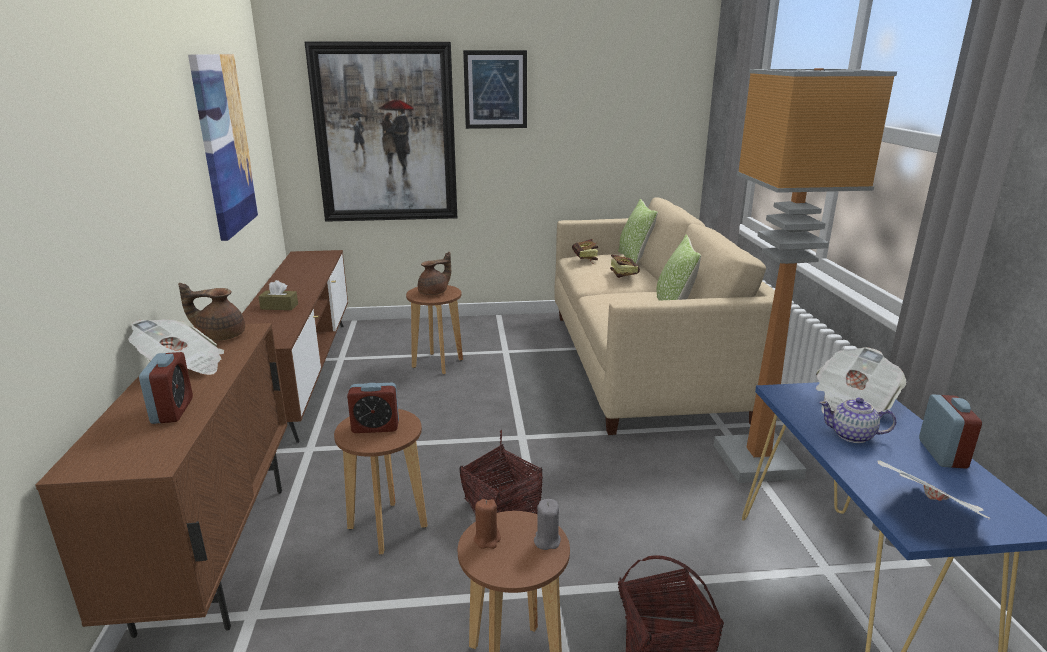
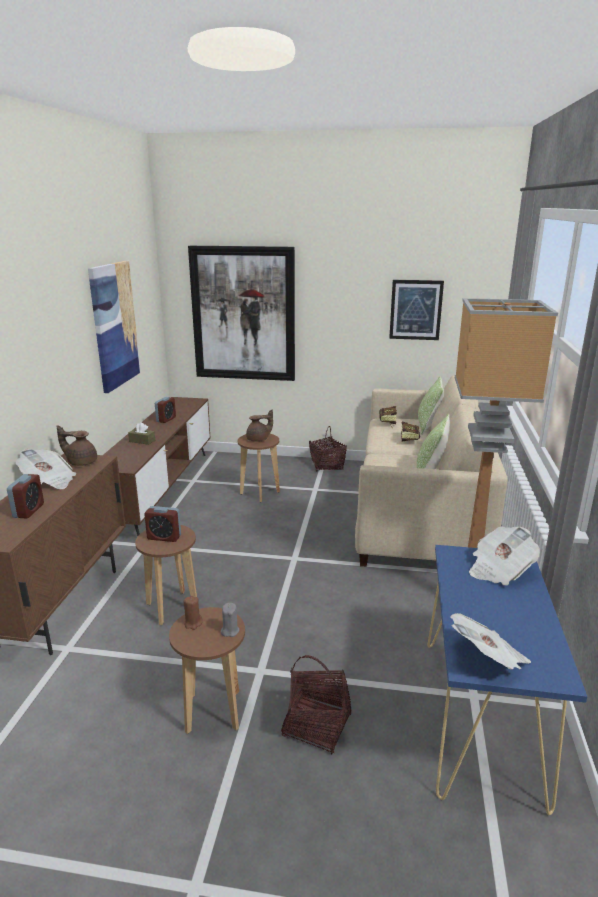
camera: 15 degrees right, 0 degrees up
basket [459,430,543,514] -> basket moved to [309,426,347,470]
picture [463,50,527,129] -> picture moved to [389,280,444,340]
teapot [819,398,896,443] -> none
alarm clock [919,394,982,469] -> alarm clock moved to [155,397,176,423]

